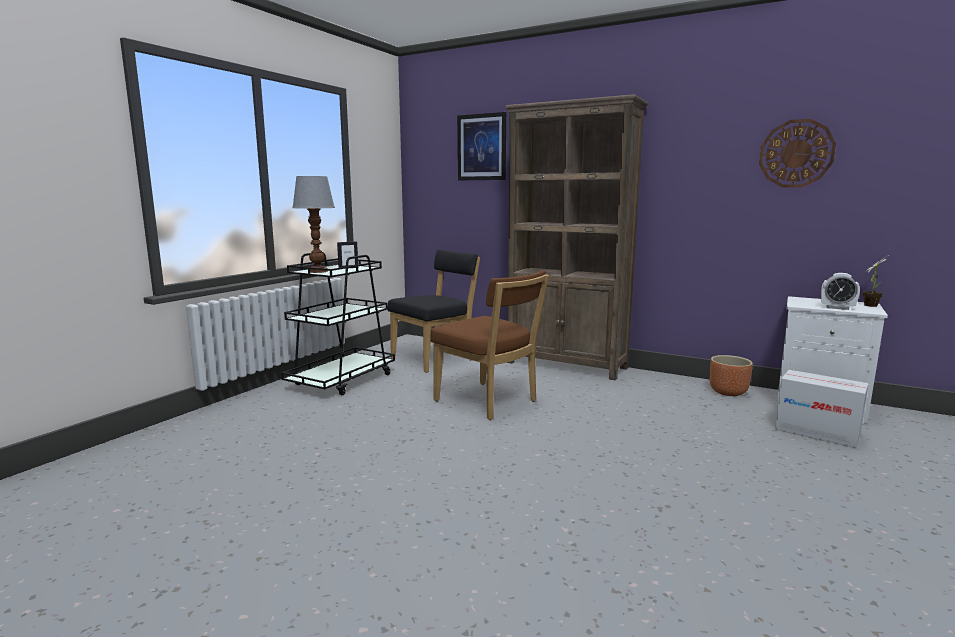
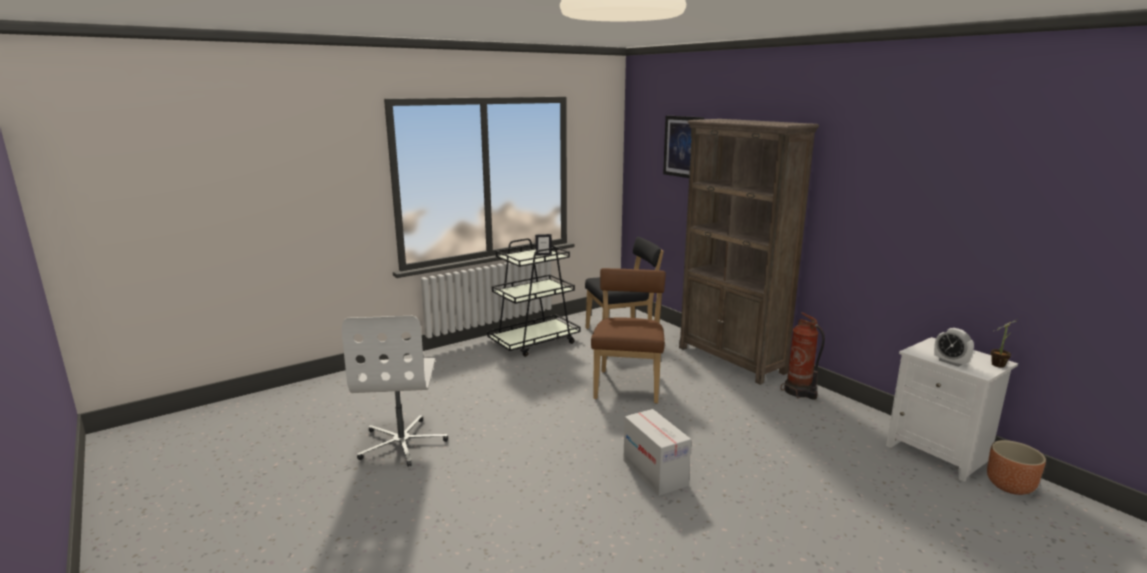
camera: 25 degrees right, 5 degrees up
table lamp [292,176,335,273] -> none
brown chair [430,270,549,420] -> brown chair turned 150 degrees counterclockwise [591,268,666,404]
brown planter [710,355,753,396] -> brown planter moved to [987,440,1046,495]
wall clock [759,119,836,188] -> none
cardboard box [775,370,869,448] -> cardboard box moved to [623,409,691,496]
none -> white office chair [342,316,448,467]
none -> fire extinguisher [781,312,825,400]

